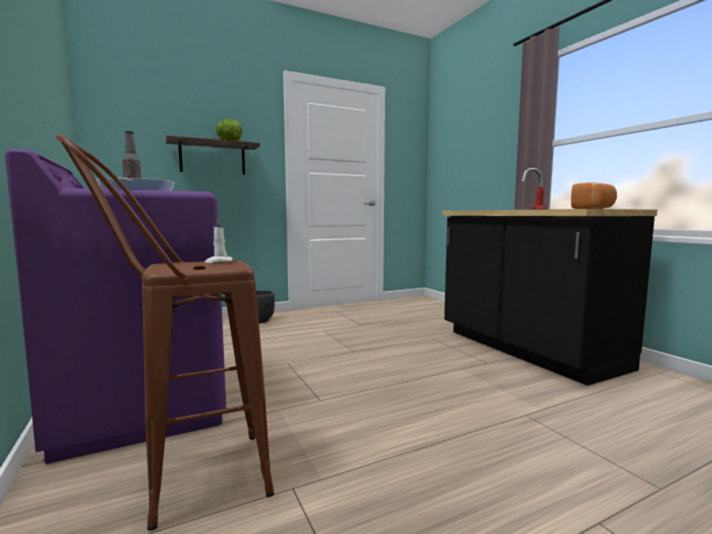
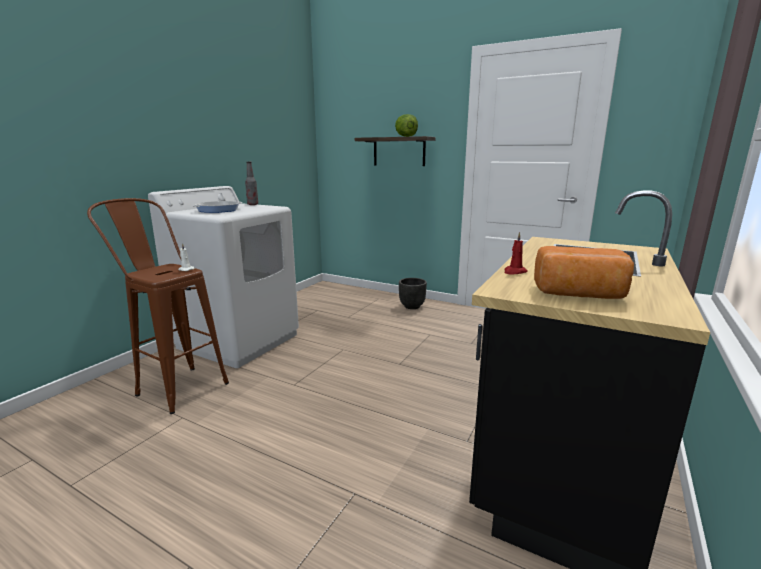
camera: 55 degrees right, 10 degrees up
purple washing machine [5,149,226,464] -> white washing machine [148,186,299,368]

